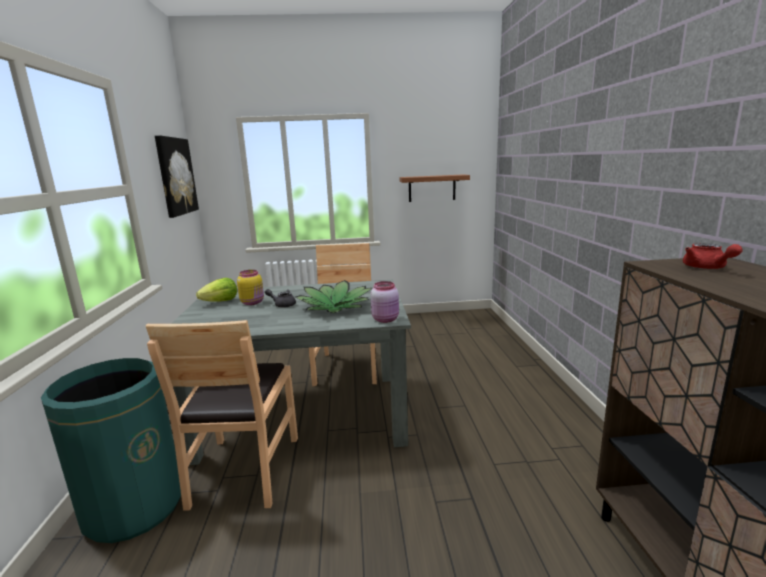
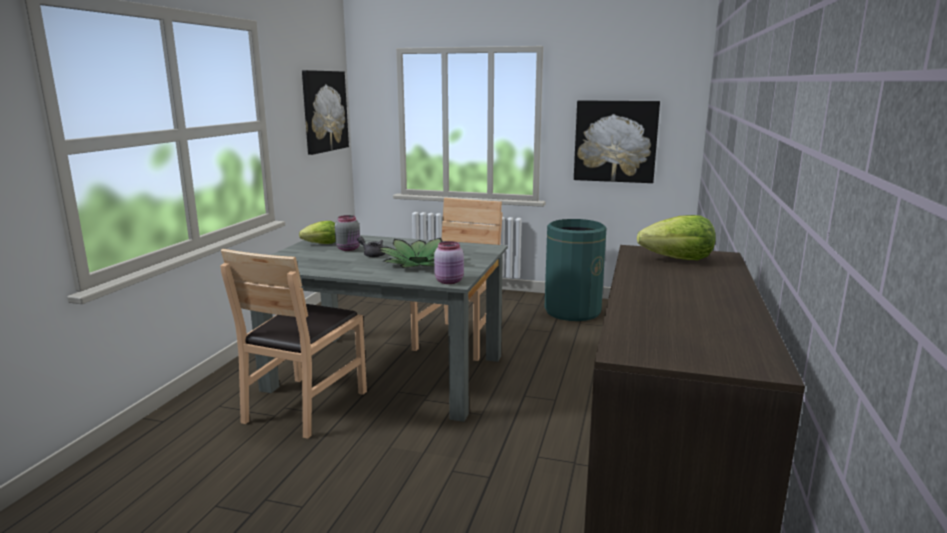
camera: 20 degrees right, 0 degrees up
green trash can [41,358,181,543] -> green trash can moved to [545,219,607,321]
yellow jar [237,270,264,305] -> grey jar [335,215,360,251]
shelf [399,174,470,202] -> picture [574,100,660,183]
red teapot [683,243,743,269] -> lettuce [637,215,716,260]

